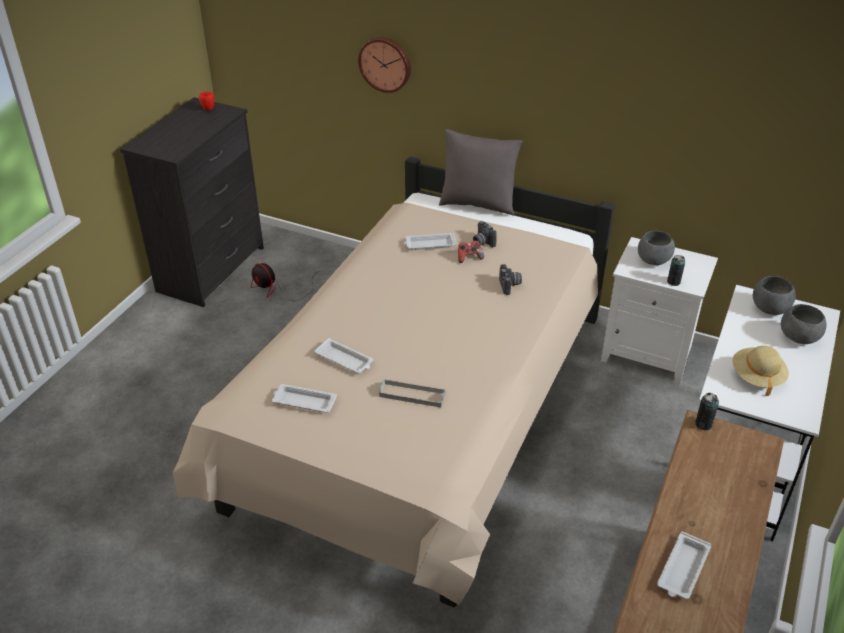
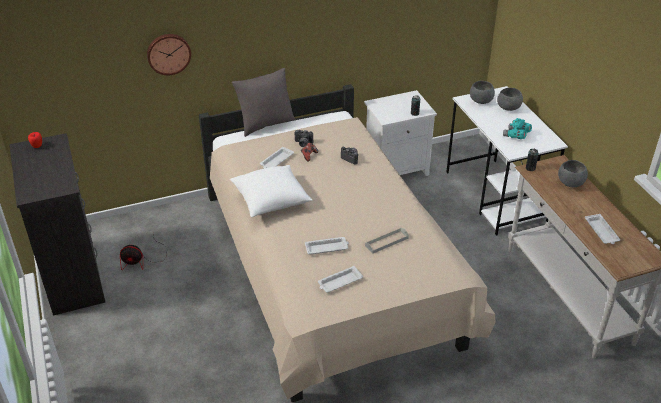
camera: 45 degrees left, 0 degrees up
grey bowl [638,231,675,265] -> grey bowl moved to [558,160,588,187]
beige hat [733,346,789,396] -> turquoise binoculars [503,118,532,139]
none -> white pillow [230,165,313,217]

